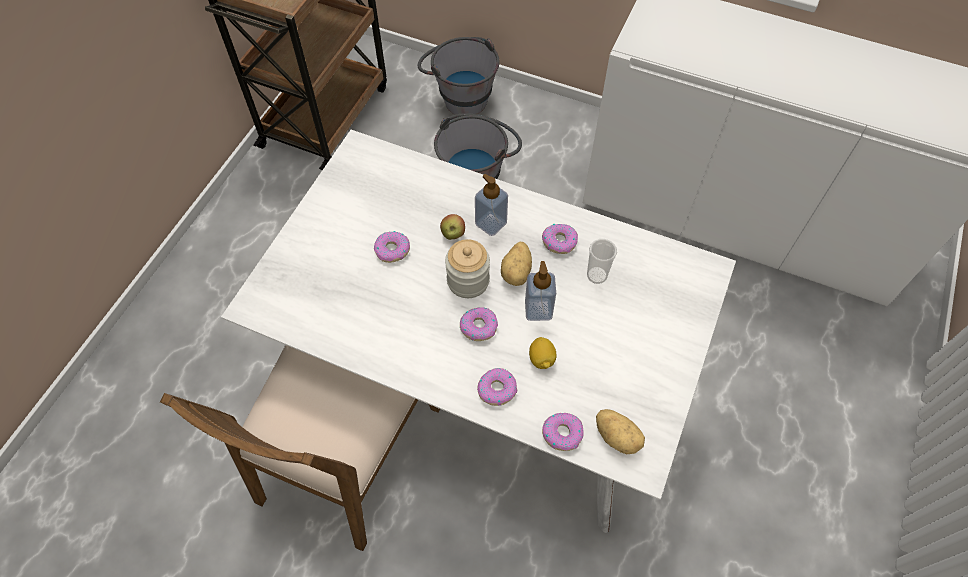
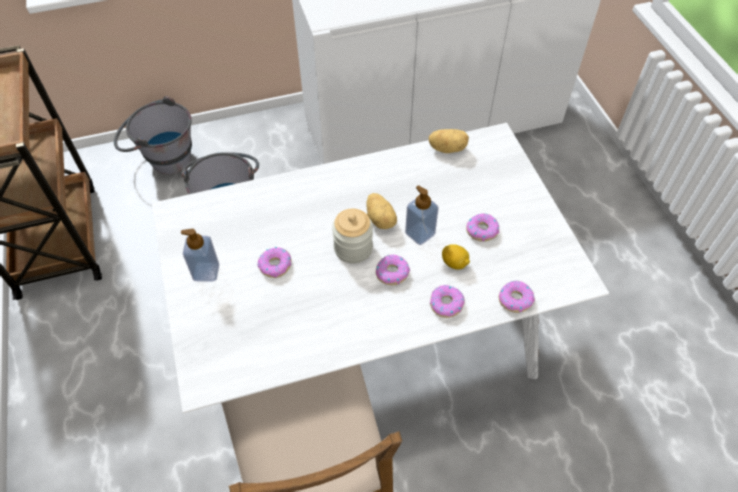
camera: 40 degrees left, 5 degrees down
apple [440,214,465,240] -> none
soap dispenser [475,174,508,236] -> soap dispenser moved to [181,229,219,282]
donut [542,224,578,254] -> donut moved to [466,213,499,242]
cup [587,239,617,284] -> none
potato [596,409,645,454] -> potato moved to [428,129,469,153]

